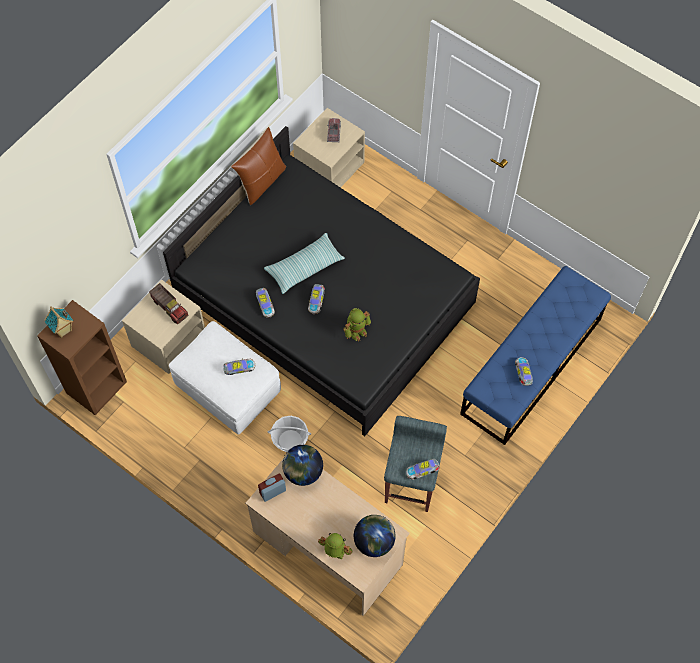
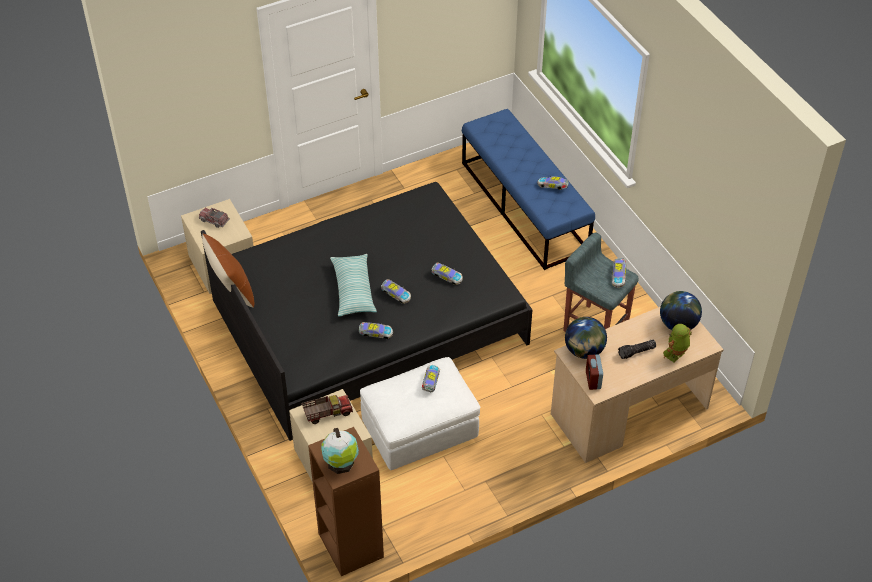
camera: 65 degrees left, 15 degrees down
toy house [45,306,74,338] -> globe [321,428,359,474]
basket [268,416,311,452] -> none
toy robot [343,308,371,341] -> toy car [431,263,463,285]
none -> flashlight [618,340,656,359]

